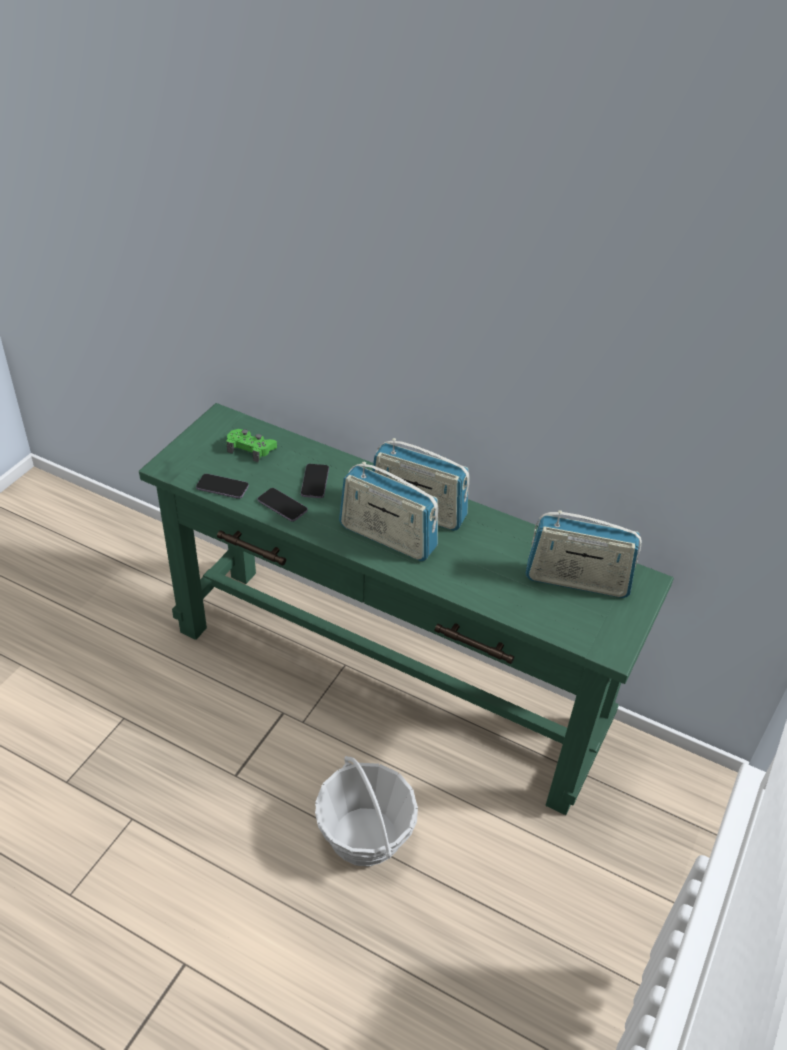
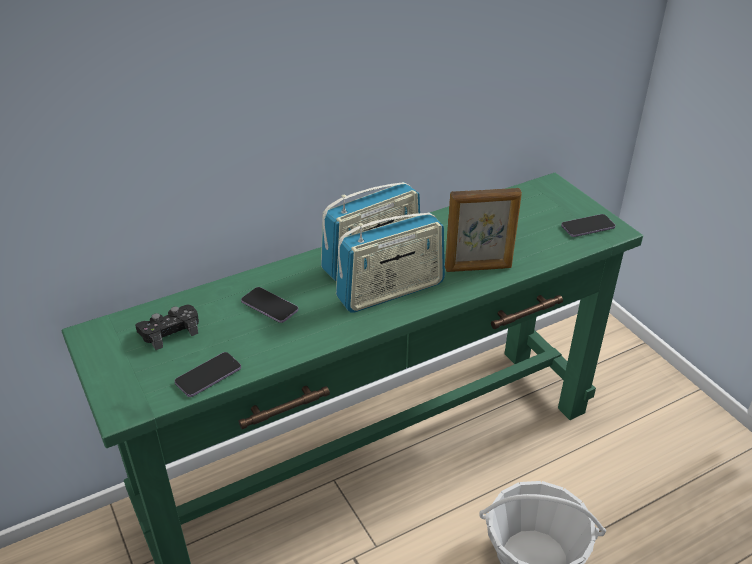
camera: 55 degrees left, 5 degrees down
green game controller [226,429,277,462] -> black game controller [135,304,199,350]
phone [258,488,308,522] -> phone moved to [561,214,615,237]
radio [526,510,642,598] -> none
none -> picture frame [445,188,522,272]

